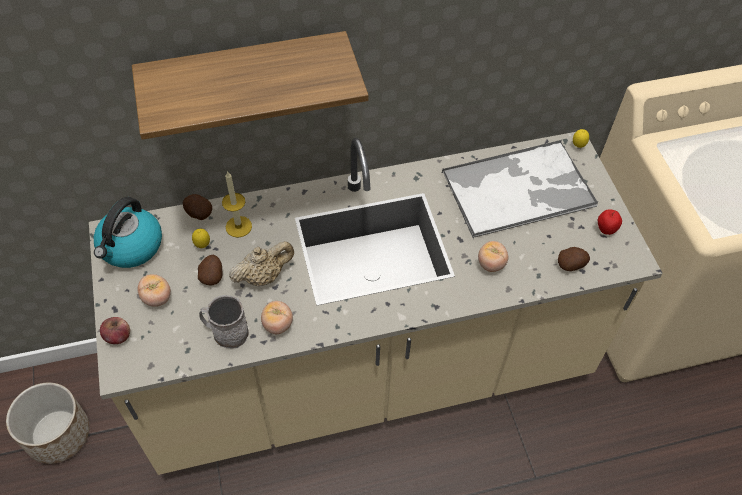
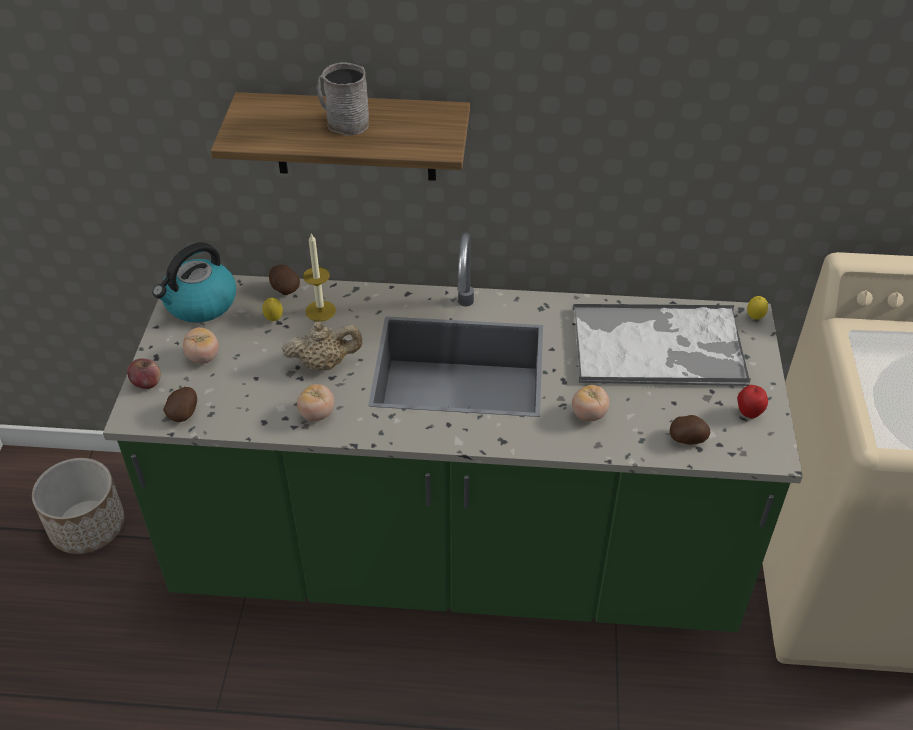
camera: 20 degrees right, 10 degrees down
beige counter [89,132,663,475] -> green counter [103,232,803,632]
potato [198,255,223,286] -> potato moved to [163,387,197,422]
grey mug [199,295,249,348] -> grey mug moved to [317,62,369,136]

